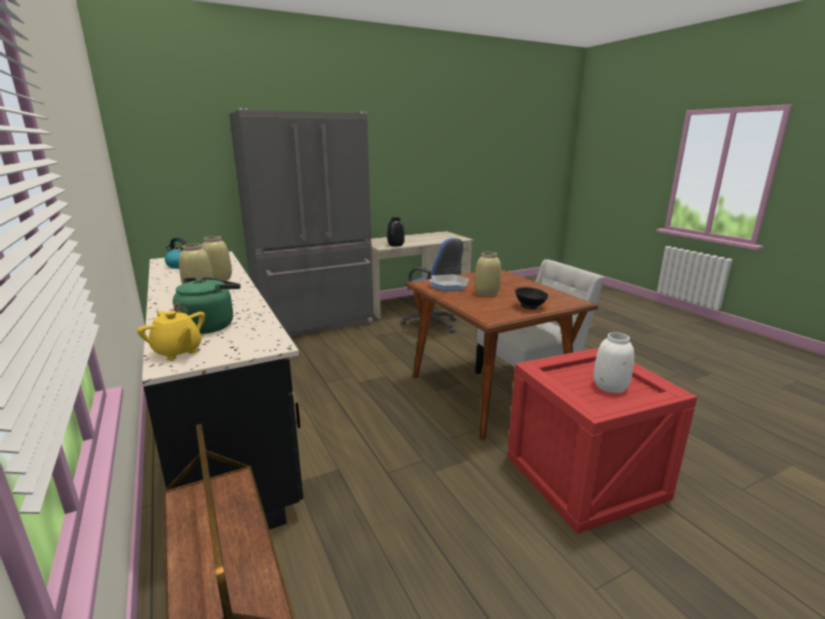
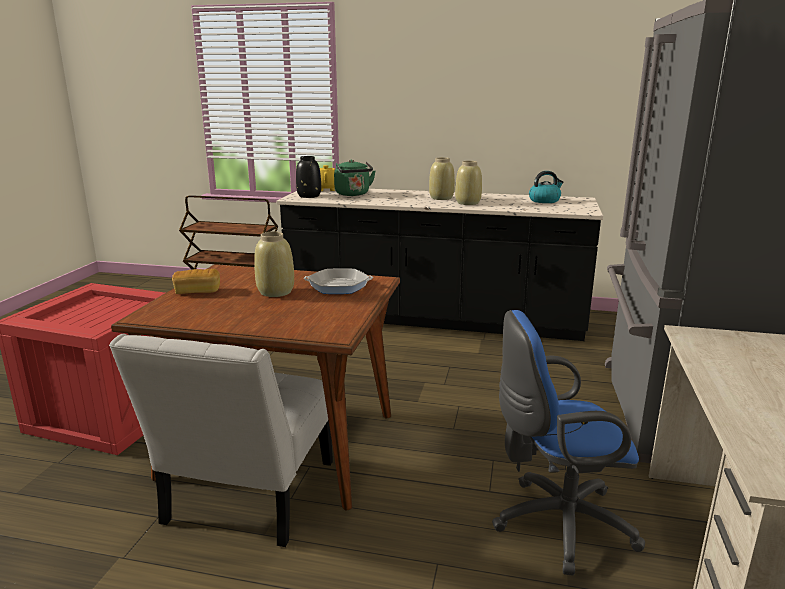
camera: 130 degrees right, 0 degrees up
black vase [387,217,405,246] -> black vase moved to [296,156,321,198]
black bowl [515,287,548,309] -> bread [172,269,220,294]
white vase [594,332,634,393] -> none

